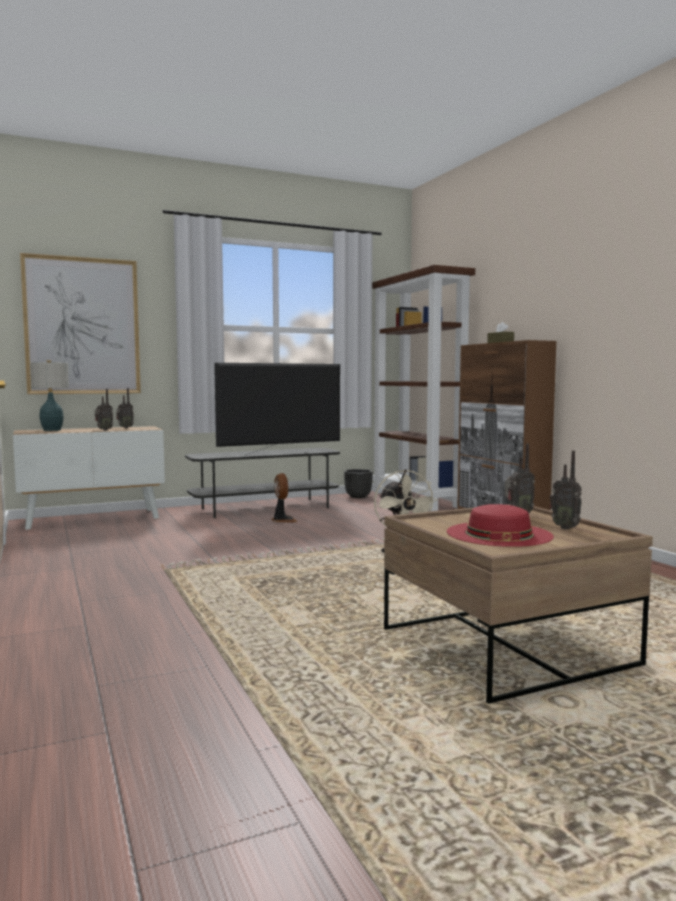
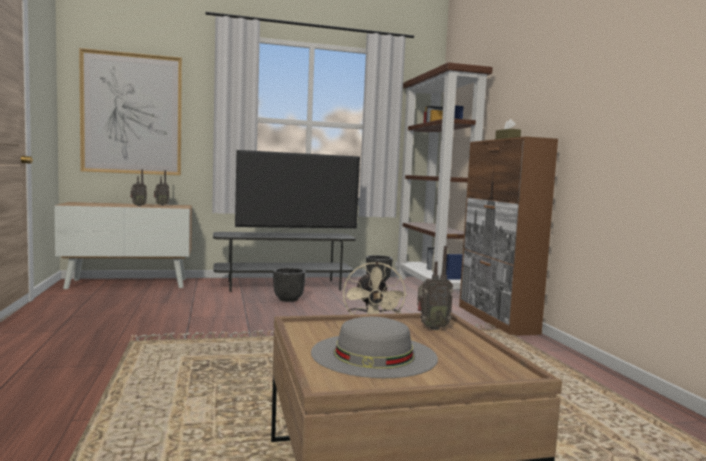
camera: 10 degrees right, 0 degrees up
table lamp [30,360,69,431] -> none
fan [271,473,297,523] -> black planter [273,268,306,302]
red hat [447,504,554,547] -> grey hat [311,317,438,378]
radio [550,450,582,530] -> none

